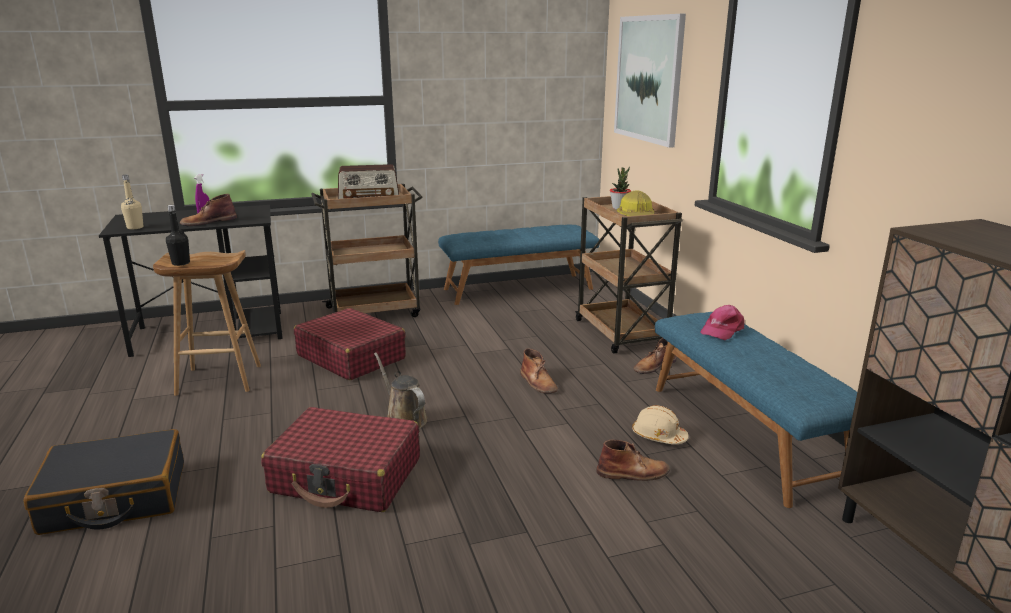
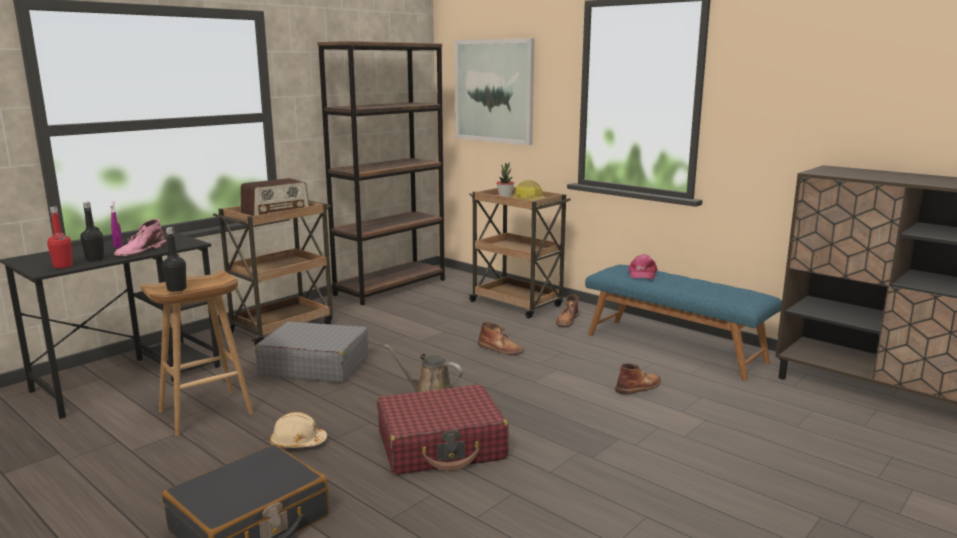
camera: 30 degrees left, 5 degrees down
beige bottle [121,175,143,229] -> red bottle [47,206,73,268]
brown boot [180,194,237,226] -> pink boot [114,219,167,258]
red suitcase [294,308,406,380] -> grey suitcase [255,321,368,383]
blue bench [438,225,600,305] -> brown bookcase [317,41,445,305]
beige hard hat [632,405,689,444] -> beige hard hat moved to [270,412,327,448]
none -> black bottle [80,202,104,262]

